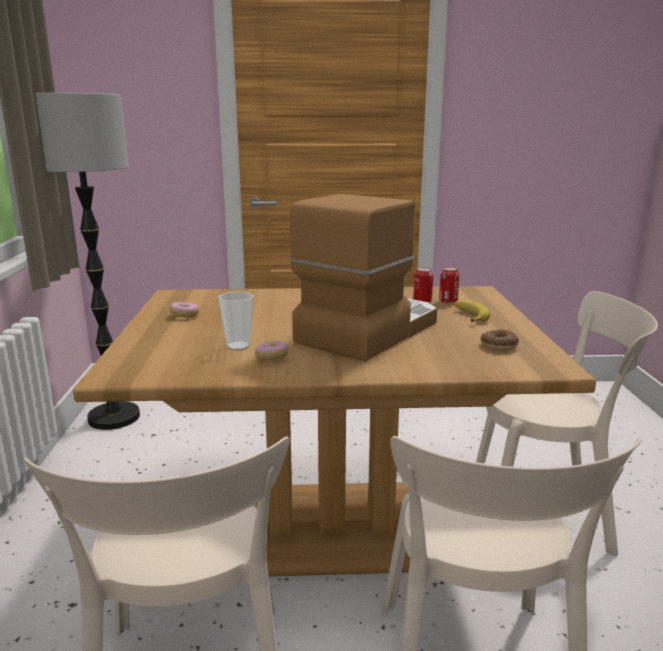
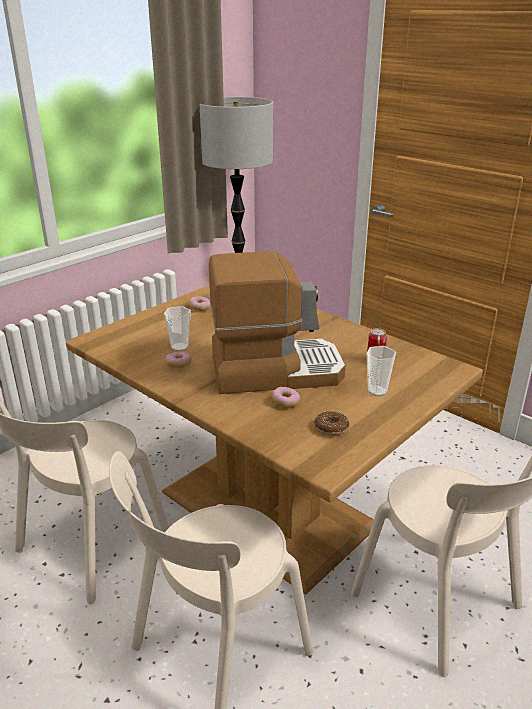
camera: 45 degrees right, 10 degrees up
can [439,267,460,303] -> none
banana [454,300,490,322] -> cup [366,346,396,396]
none -> donut [272,387,300,408]

